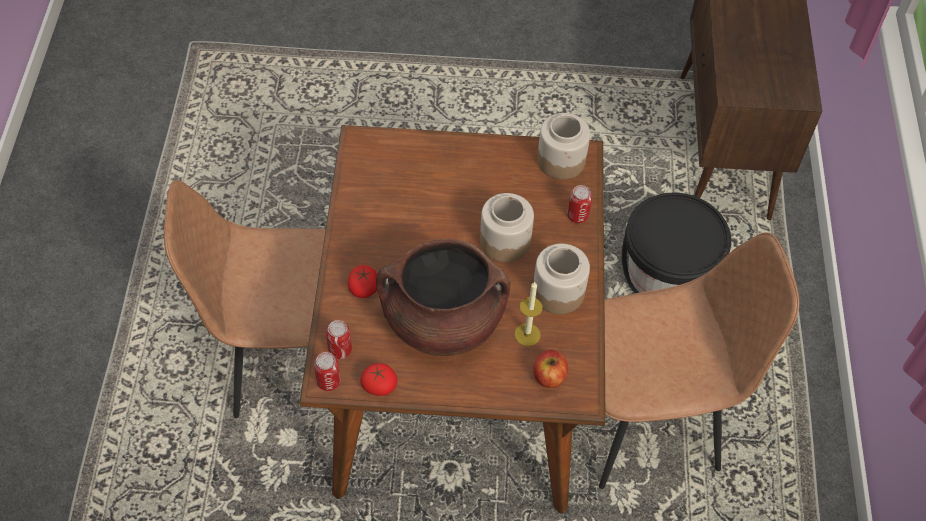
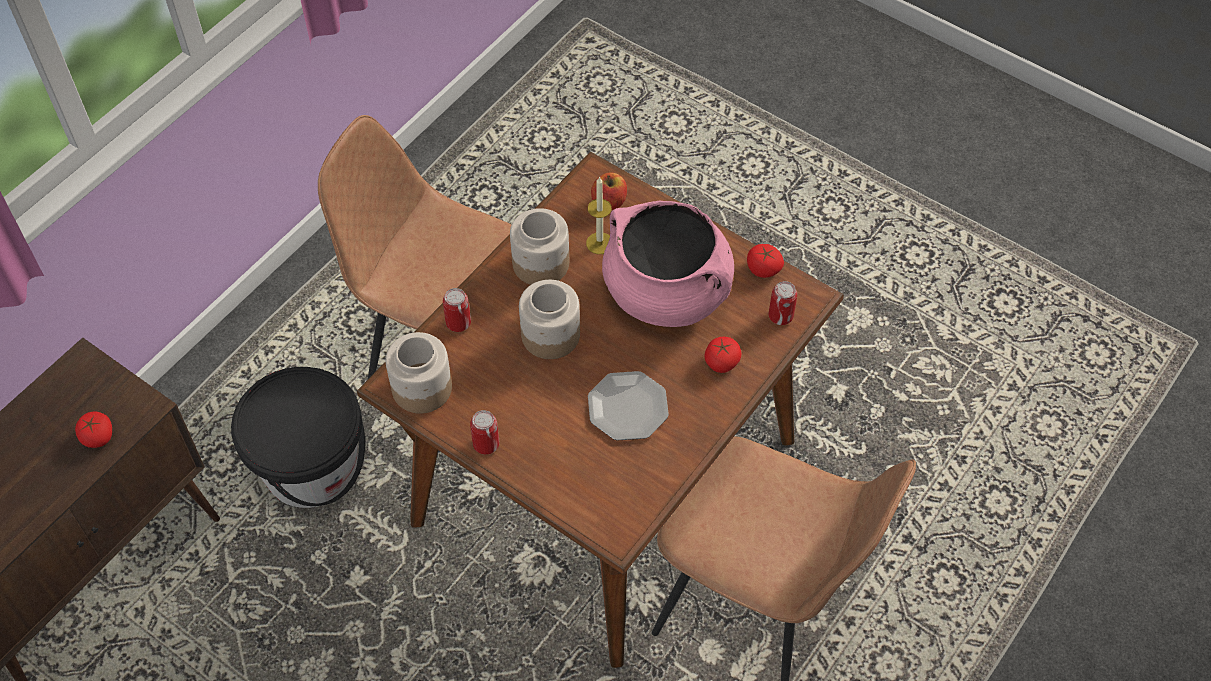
camera: 145 degrees left, 0 degrees up
can [314,352,341,391] -> can moved to [470,410,500,455]
brown cooking pot [376,239,510,356] -> pink cooking pot [602,201,734,327]
none -> tomato [75,411,112,448]
none -> plate [588,371,669,441]

